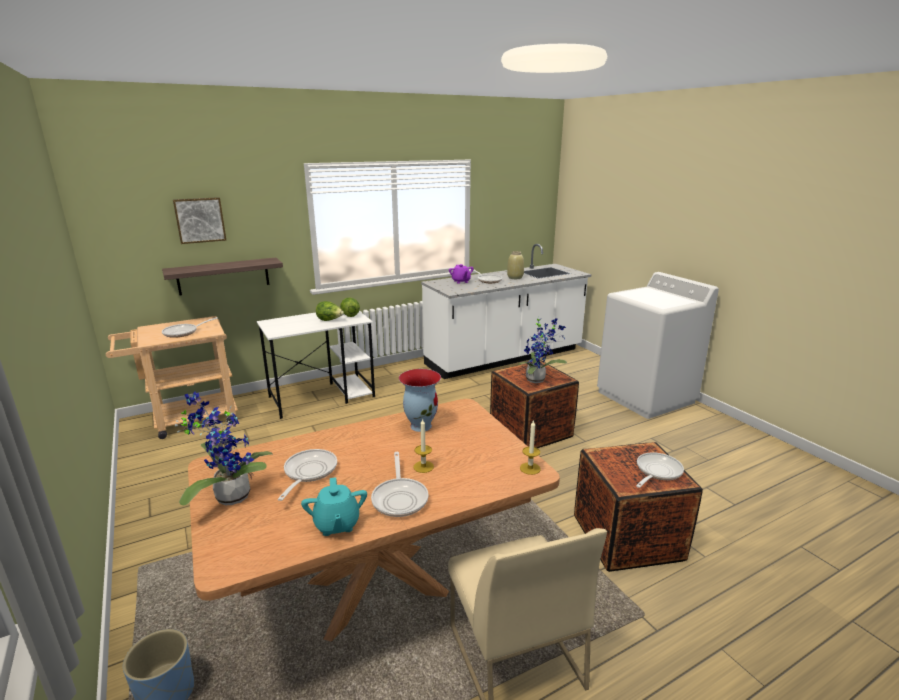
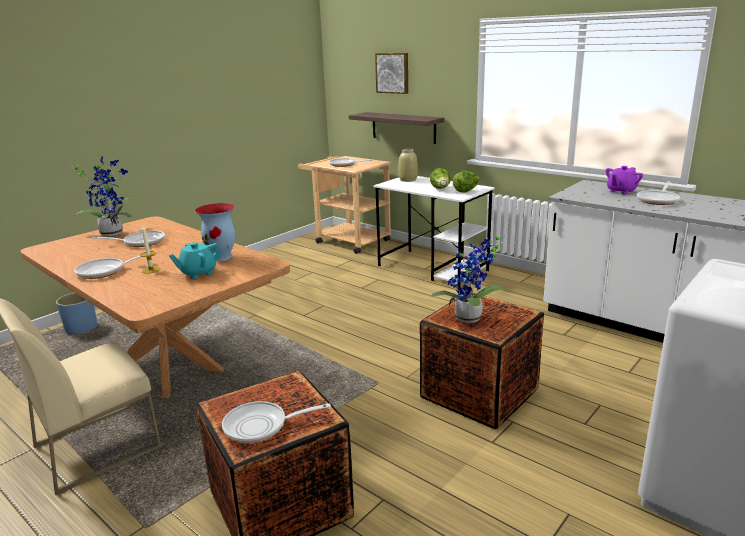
camera: 70 degrees right, 0 degrees up
turquoise teapot [301,477,367,536] -> turquoise teapot moved to [169,242,221,279]
beige vase [507,251,524,279] -> beige vase moved to [398,149,418,182]
candle [520,420,541,475] -> none
frying pan [636,452,684,488] -> frying pan turned 150 degrees clockwise [222,401,331,443]

